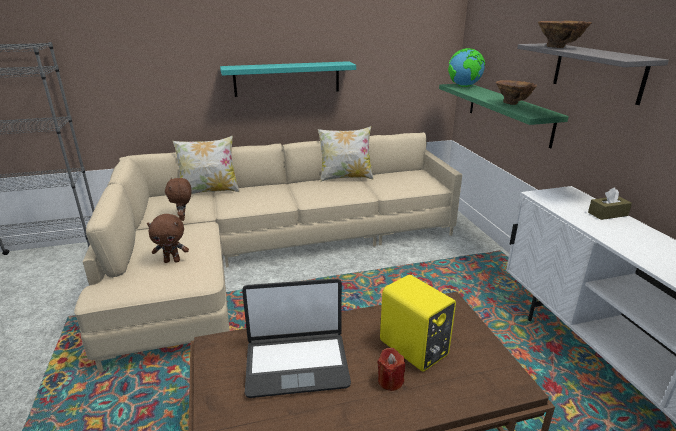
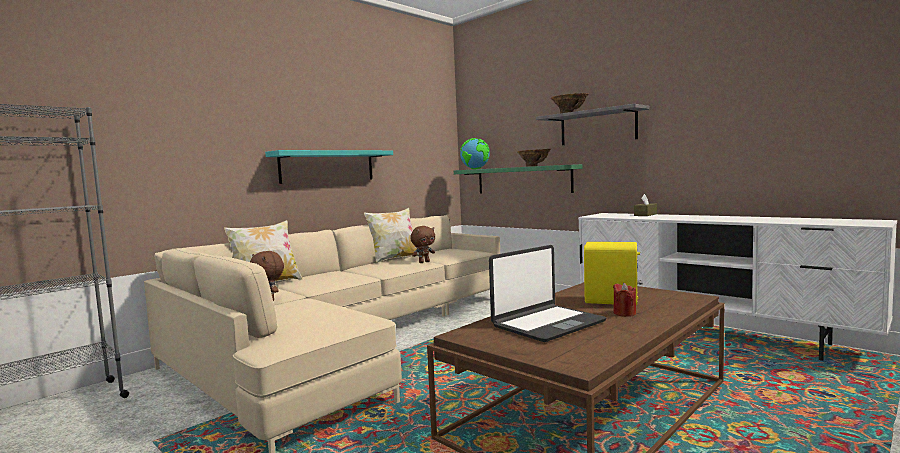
camera: 30 degrees left, 20 degrees down
brown plush toy [147,214,189,263] -> brown plush toy moved to [410,226,435,263]

